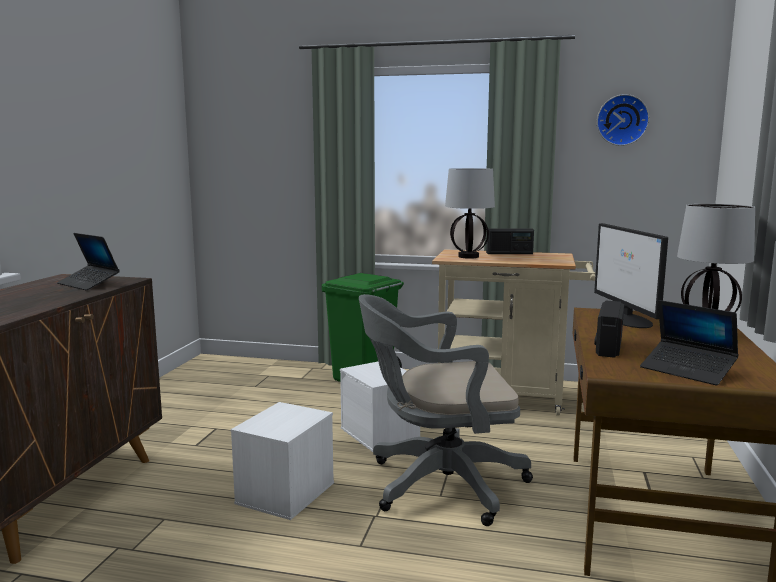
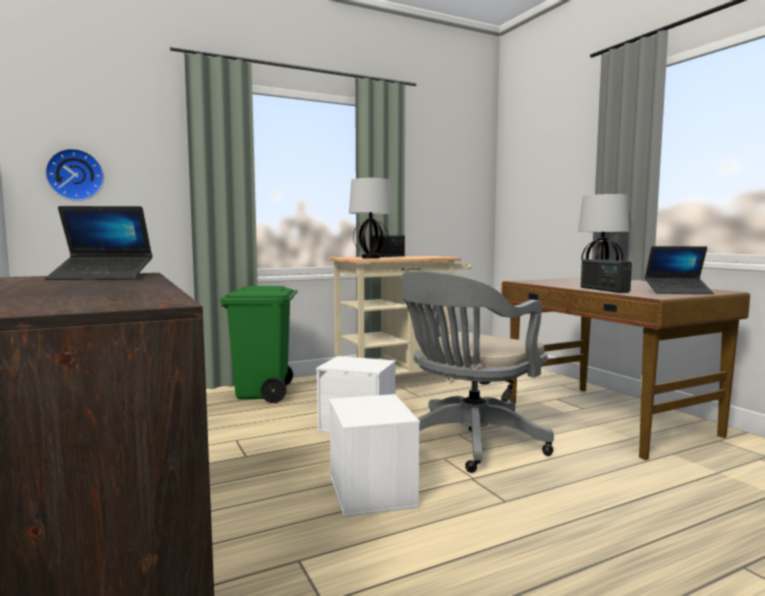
camera: 40 degrees left, 5 degrees down
monitor [594,223,668,328] -> none
wall clock [597,94,649,146] -> wall clock moved to [45,148,104,201]

